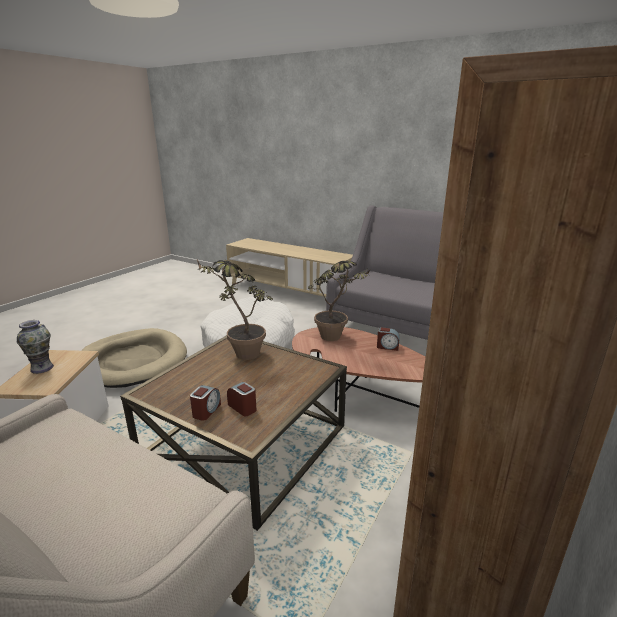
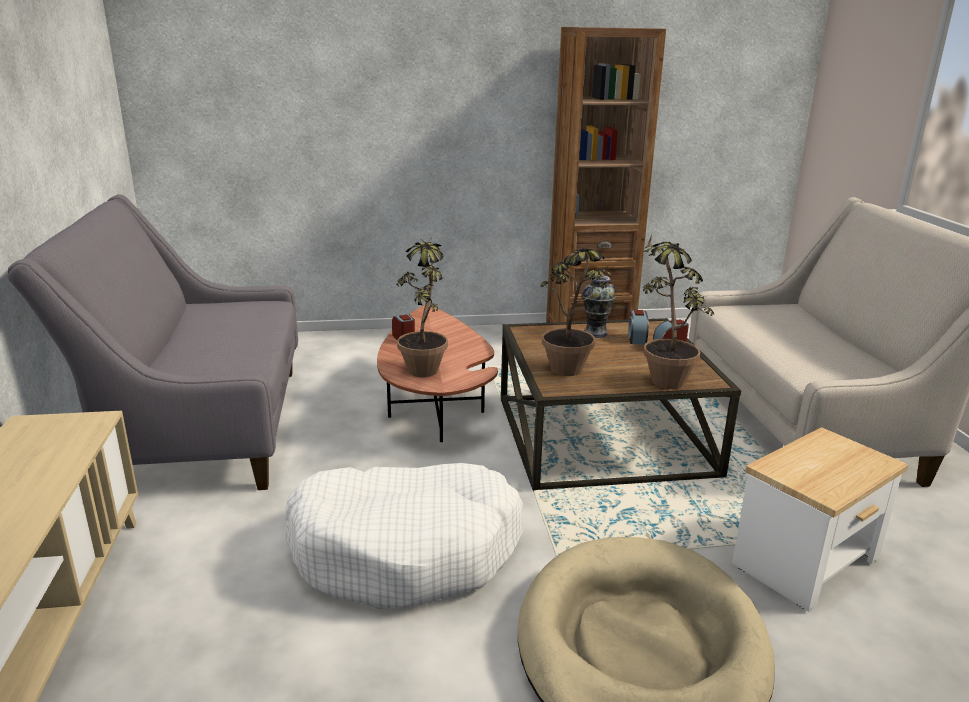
camera: 130 degrees left, 0 degrees up
vase [17,320,54,374] -> vase moved to [581,275,616,338]
none -> potted plant [643,234,714,389]

